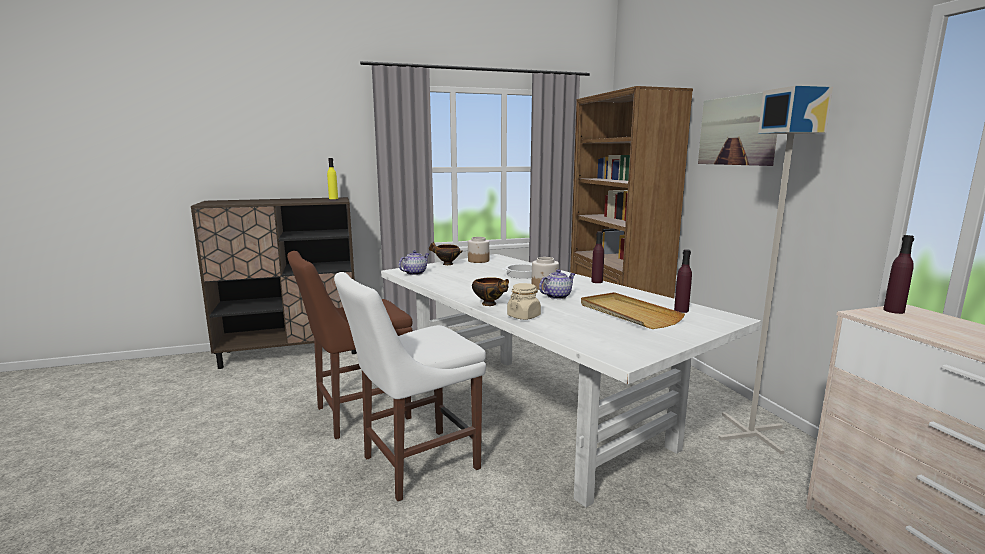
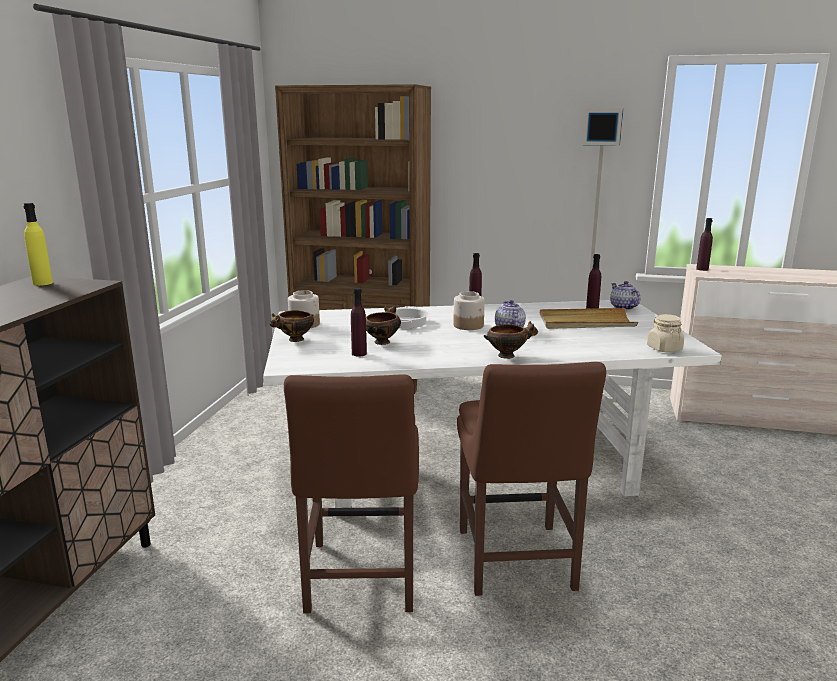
camera: 60 degrees left, 5 degrees up
white chair [334,272,486,501] -> brown chair [457,362,606,596]
teapot [399,250,429,275] -> teapot moved to [610,281,640,310]
beige jar [507,283,541,320] -> beige jar moved to [647,314,684,352]
picture [698,92,777,166] -> none
none -> purple bottle [351,288,367,357]
none -> bowl [366,305,401,345]

